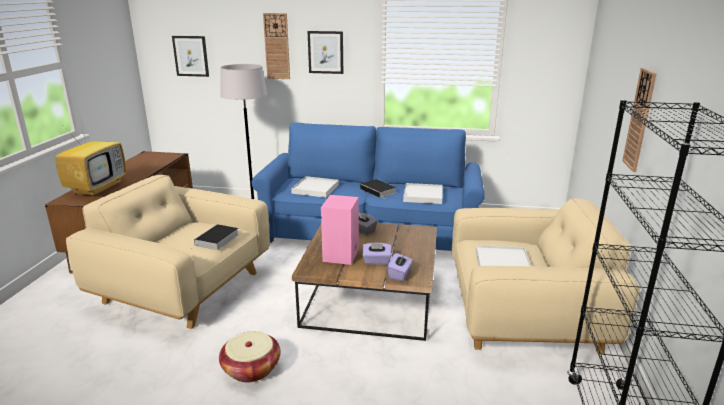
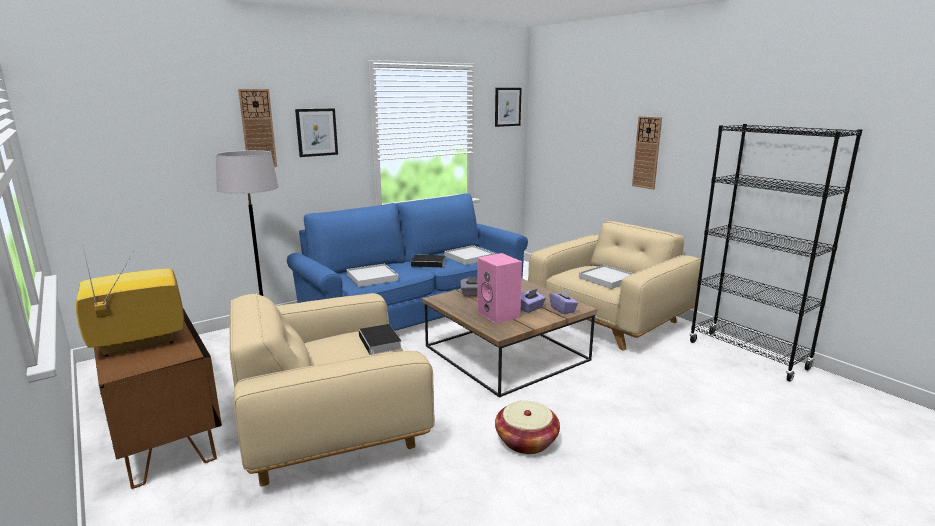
camera: 45 degrees left, 5 degrees down
television [55,112,126,197] -> television turned 90 degrees counterclockwise [76,248,184,357]
picture [172,36,209,77] -> picture moved to [495,88,522,127]

